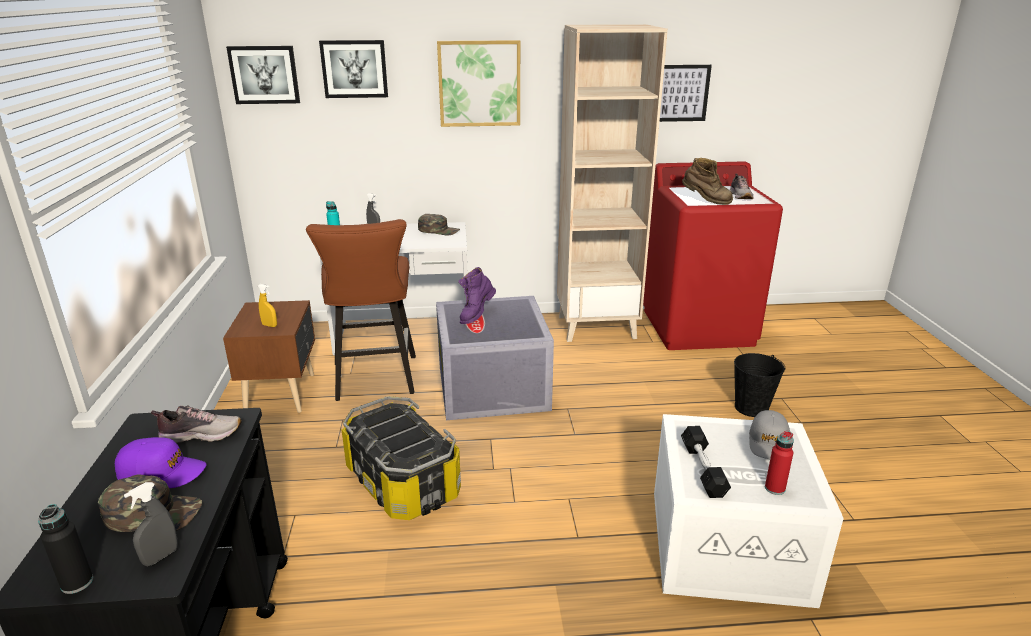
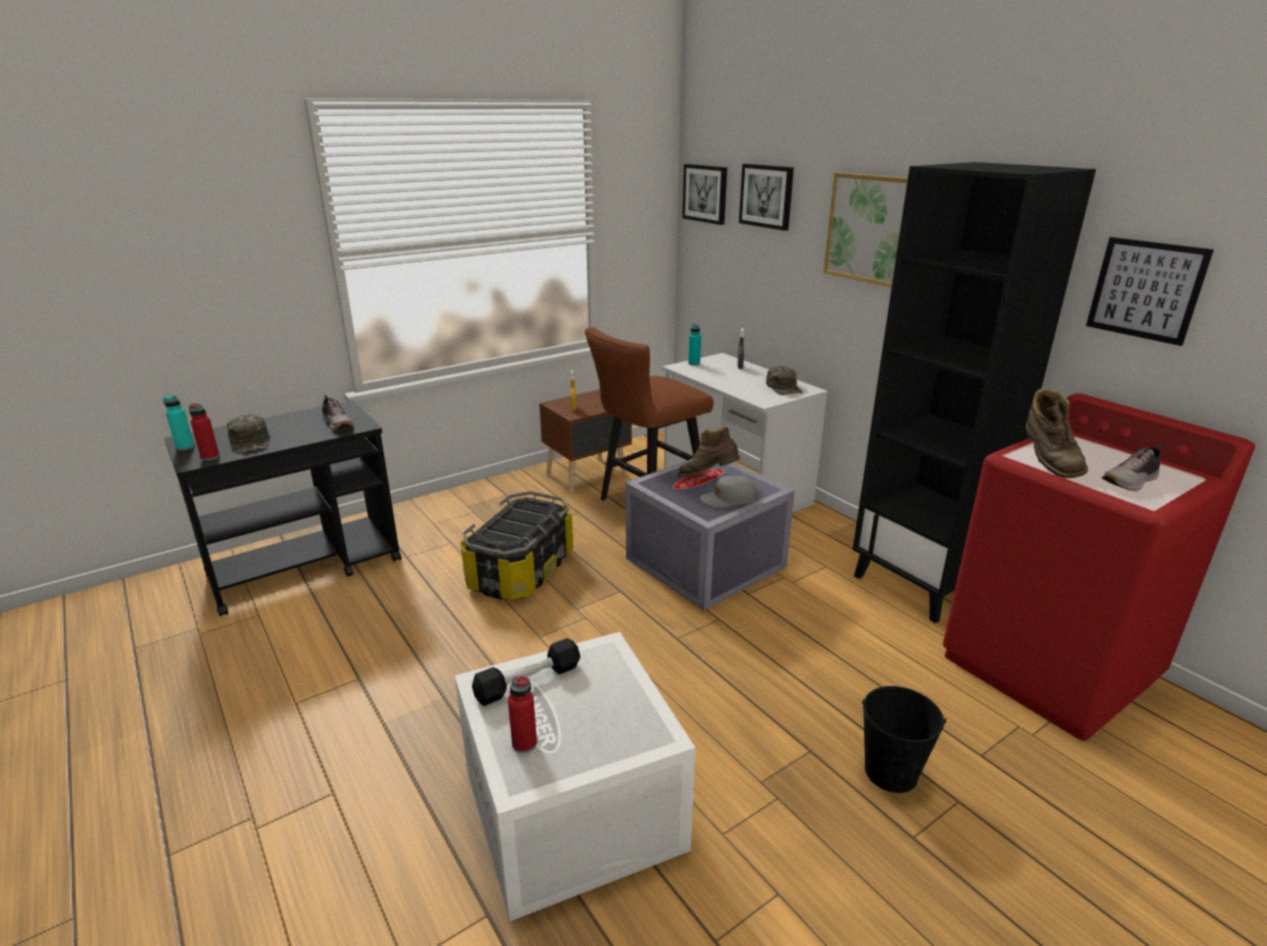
camera: 60 degrees right, 0 degrees up
black bottle [38,504,93,594] -> turquoise bottle [163,395,194,451]
purple cap [115,437,207,488] -> none
grey spray bottle [124,482,178,566] -> red bottle [189,404,220,461]
purple boot [458,267,496,324] -> brown boot [678,427,740,477]
beige bookcase [557,24,668,342] -> black bookcase [853,162,1096,623]
grey cap [749,410,790,459] -> grey cap moved to [699,476,757,508]

